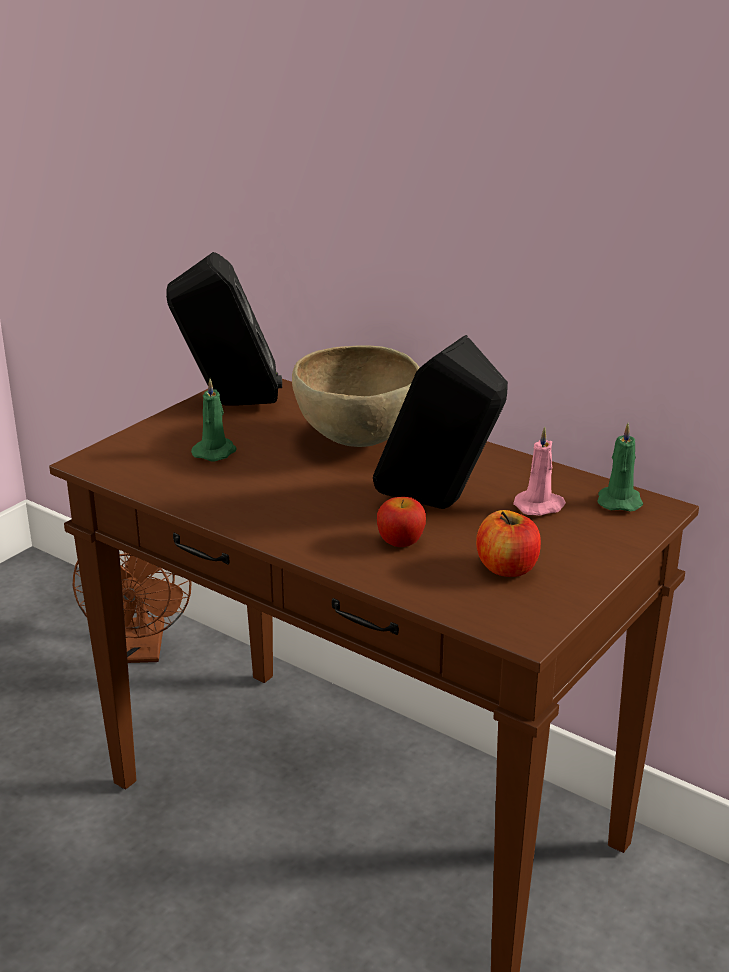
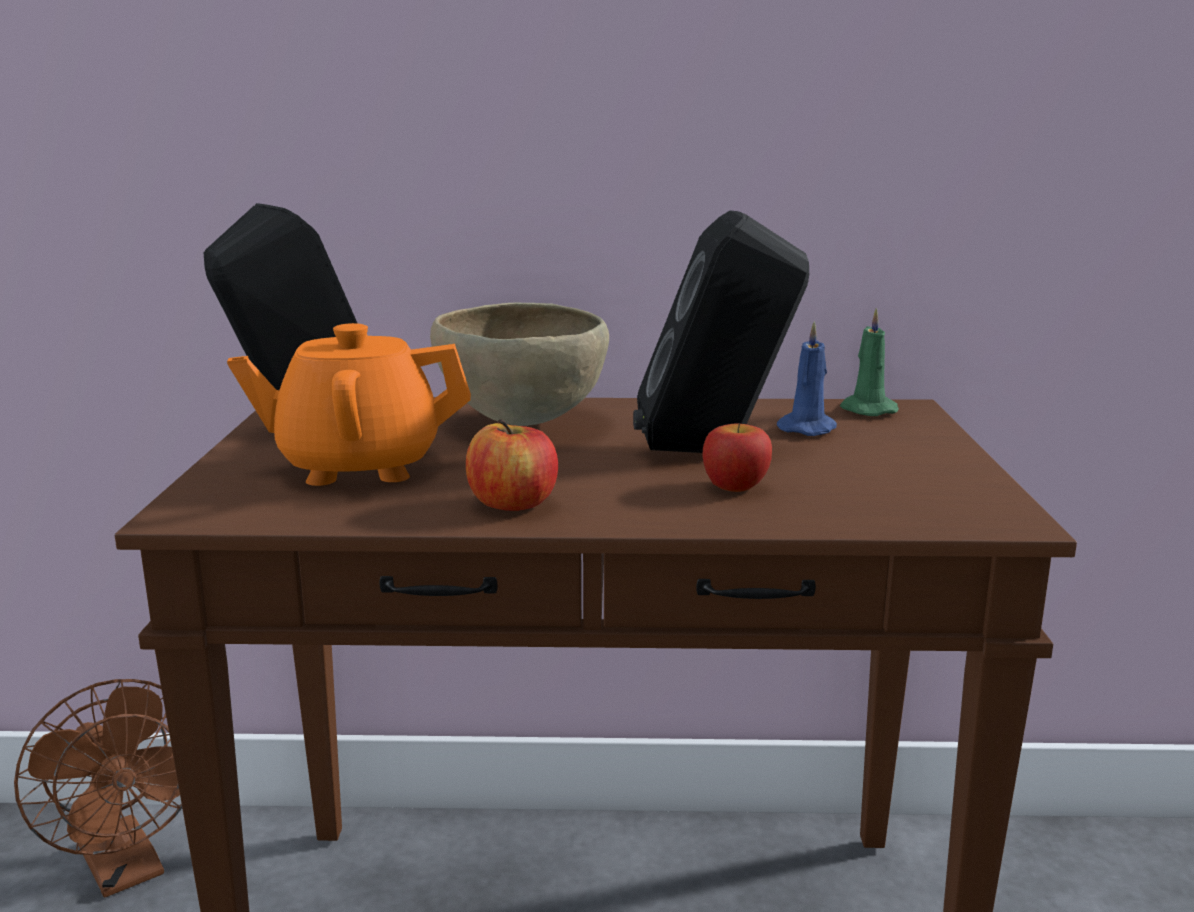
camera: 35 degrees left, 10 degrees down
green candle [191,378,237,461] -> orange teapot [227,323,471,486]
apple [476,510,541,577] -> apple moved to [466,420,558,511]
pink candle [513,427,566,516] -> blue candle [777,321,837,436]

